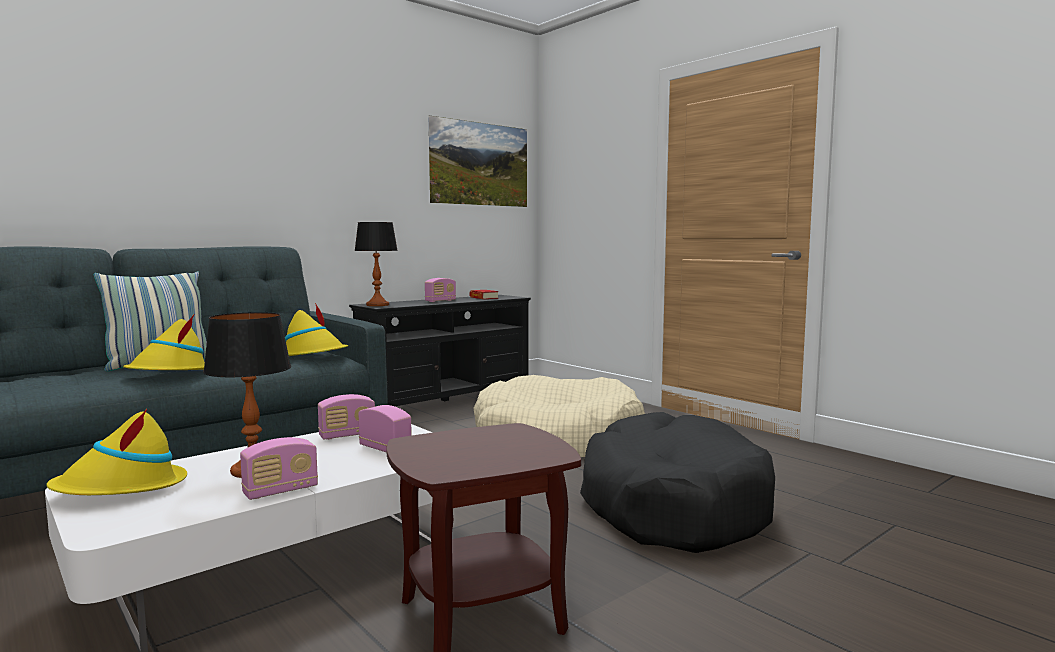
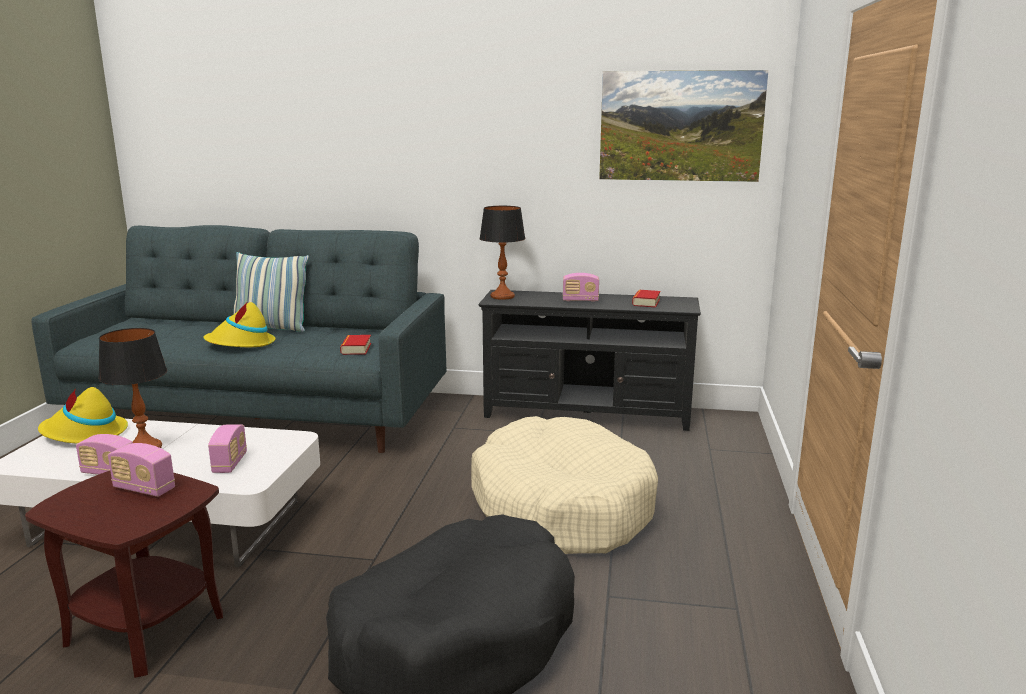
camera: 50 degrees right, 10 degrees up
yellow hat [285,303,348,356] -> book [340,335,371,355]
radio [318,394,375,440] -> radio moved to [108,443,175,497]

